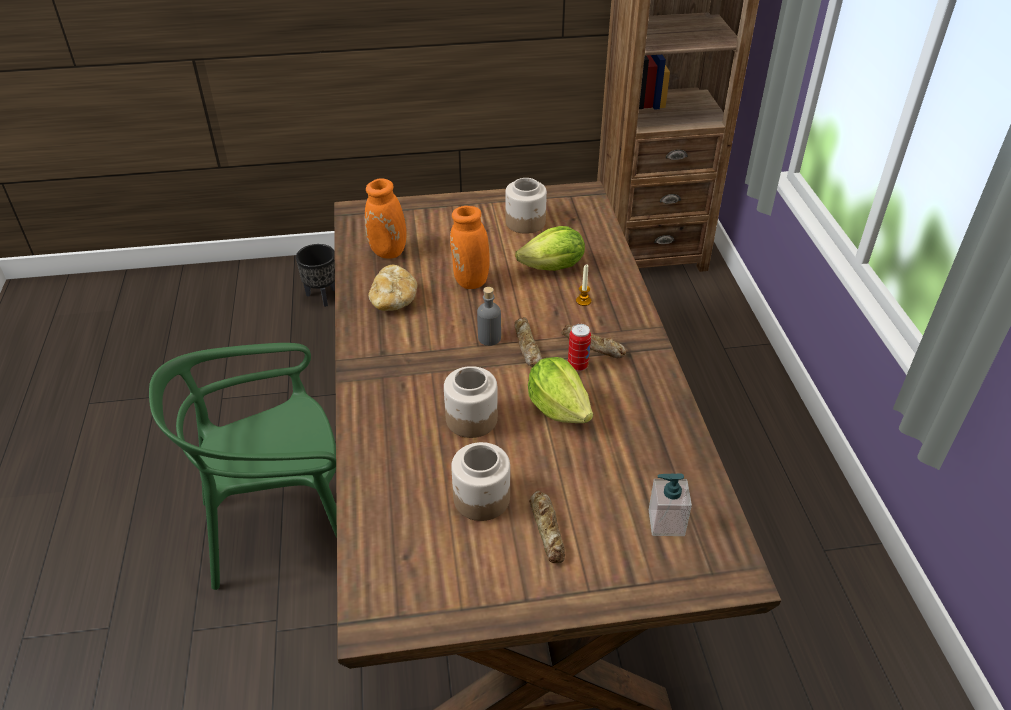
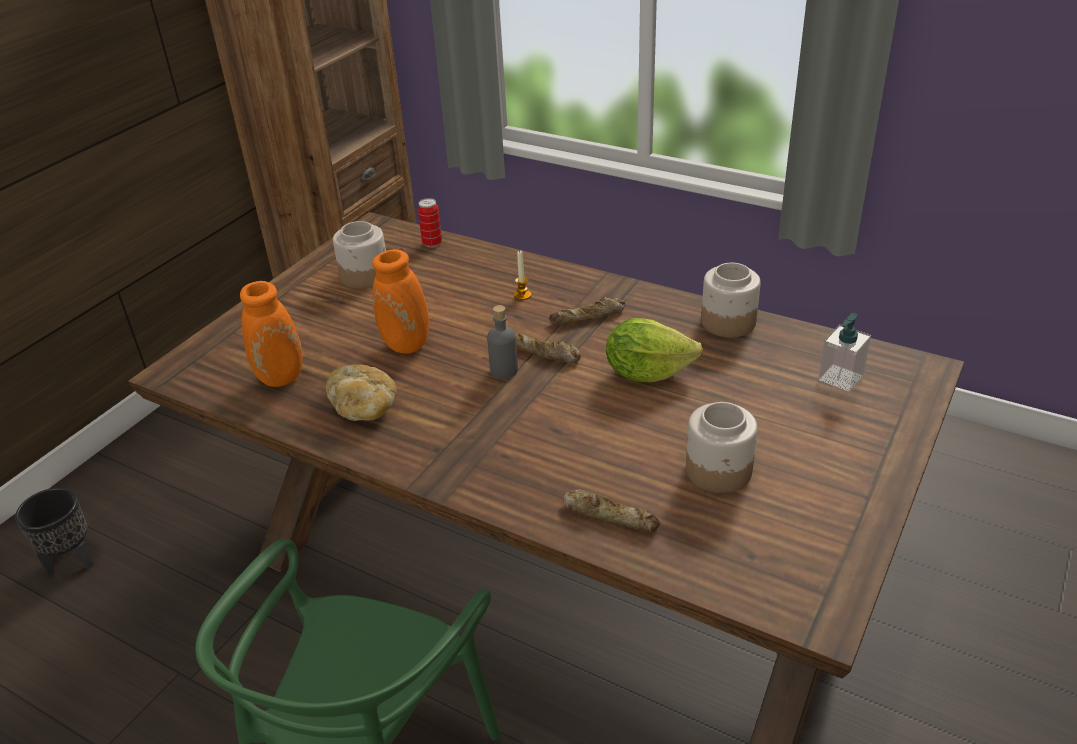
camera: 50 degrees left, 5 degrees down
jar [444,366,498,438] -> jar moved to [701,263,760,337]
lettuce [515,226,585,271] -> none
bread [529,490,565,563] -> bread moved to [563,489,660,532]
can [568,324,591,371] -> can moved to [418,198,442,248]

